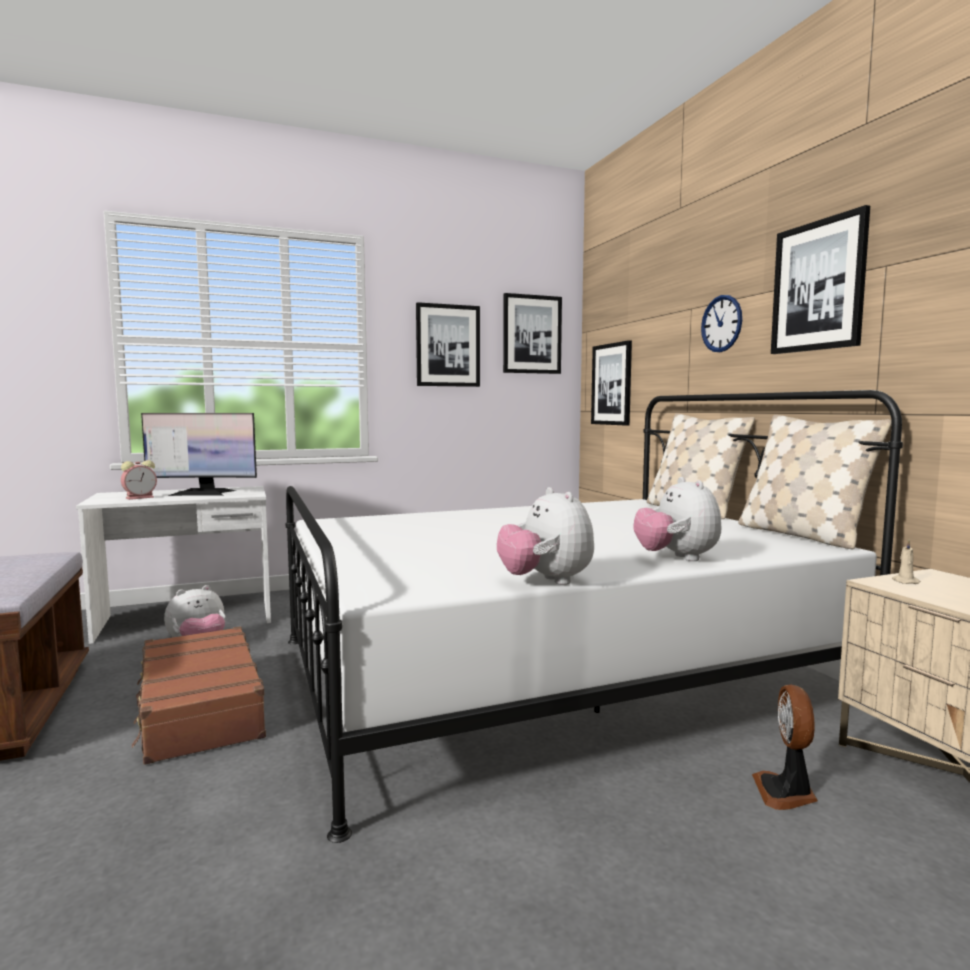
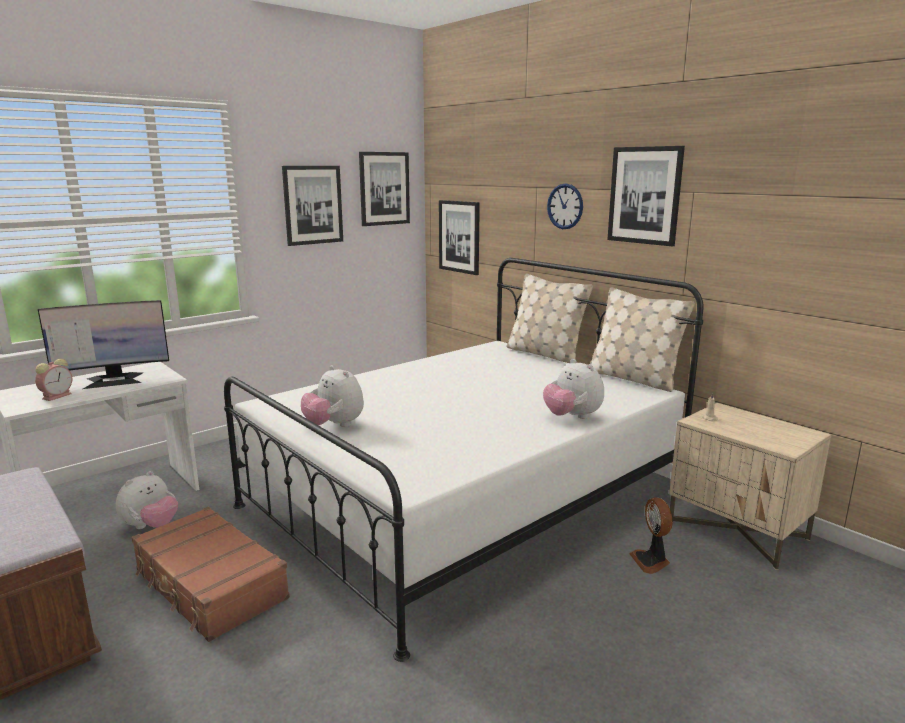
camera: 20 degrees left, 10 degrees up
plush toy [497,487,594,585] -> plush toy moved to [301,365,364,427]

